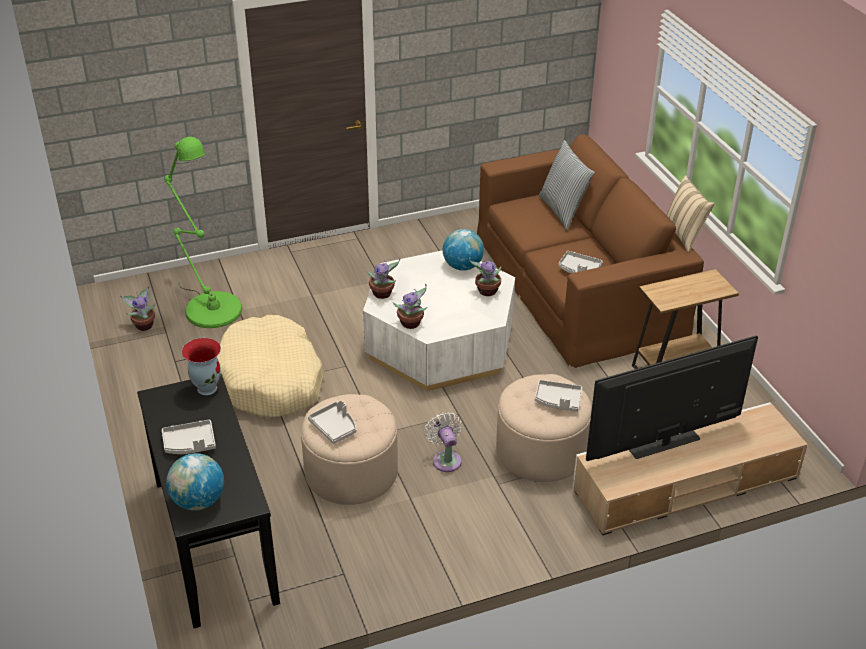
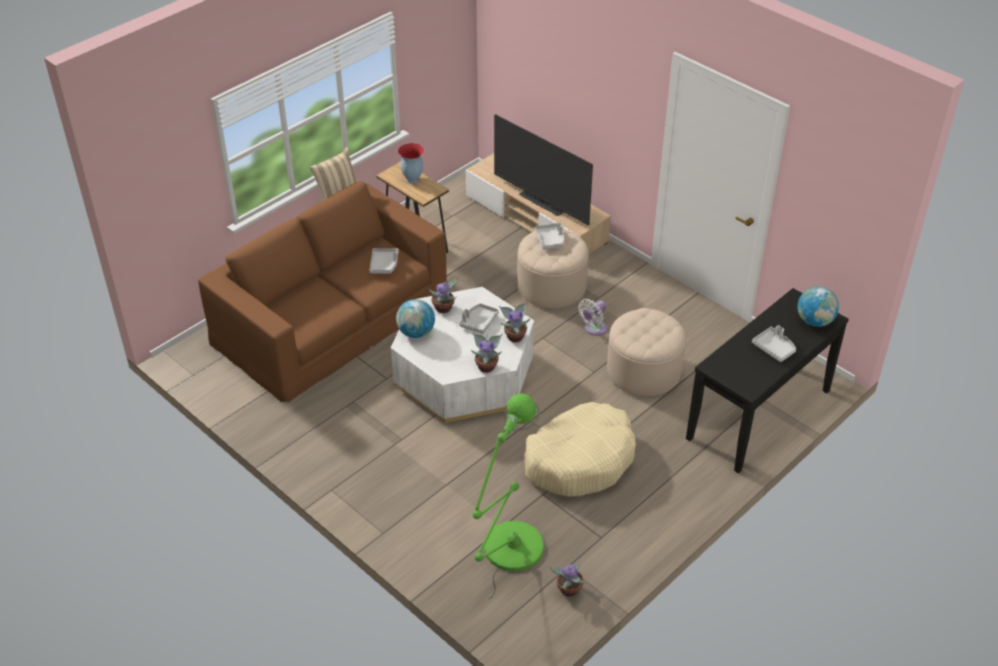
camera: 115 degrees left, 5 degrees up
vase [182,338,221,395] -> vase moved to [398,143,425,184]
grey tray [308,400,356,444] -> grey tray moved to [459,303,499,334]
pillow [539,140,595,230] -> none

